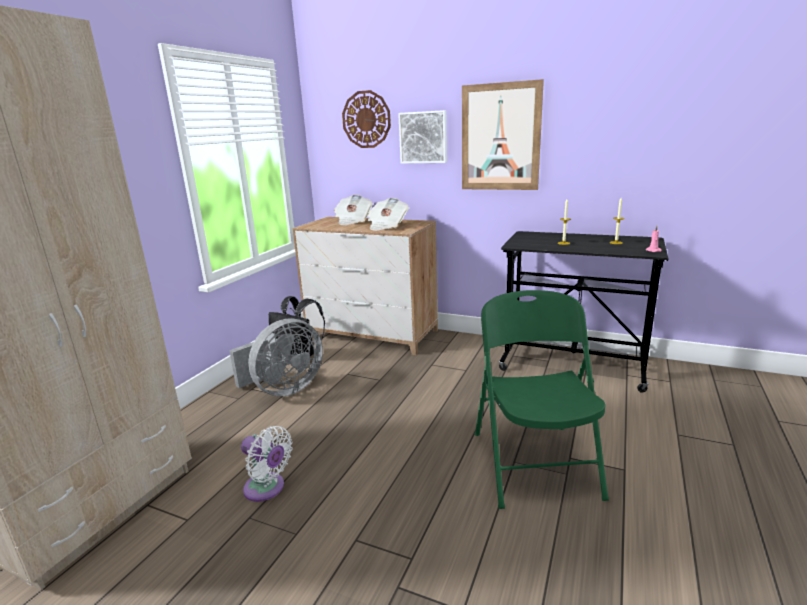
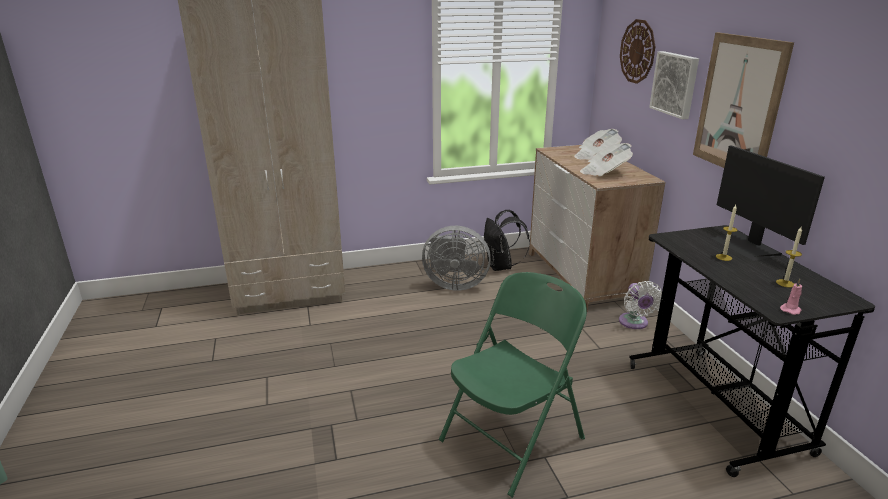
camera: 50 degrees right, 5 degrees up
white fan [241,426,293,502] -> white fan moved to [619,281,662,329]
none -> monitor [712,145,825,261]

